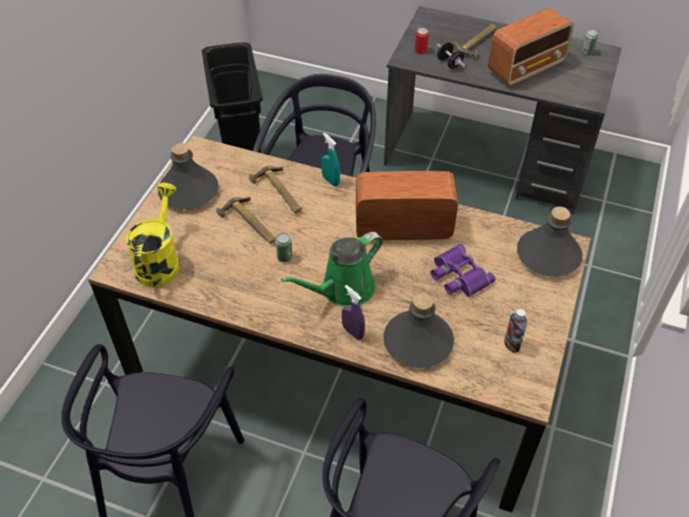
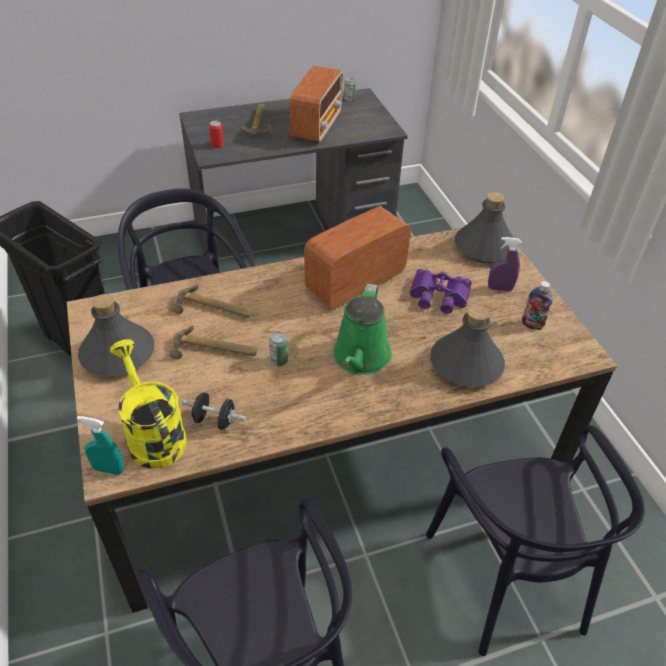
camera: 40 degrees left, 5 degrees down
turquoise spray bottle [321,133,340,186] -> turquoise spray bottle moved to [77,416,124,475]
purple spray bottle [342,285,365,340] -> purple spray bottle moved to [488,237,522,291]
black dumbbell [437,42,466,69] -> black dumbbell moved to [181,392,246,430]

